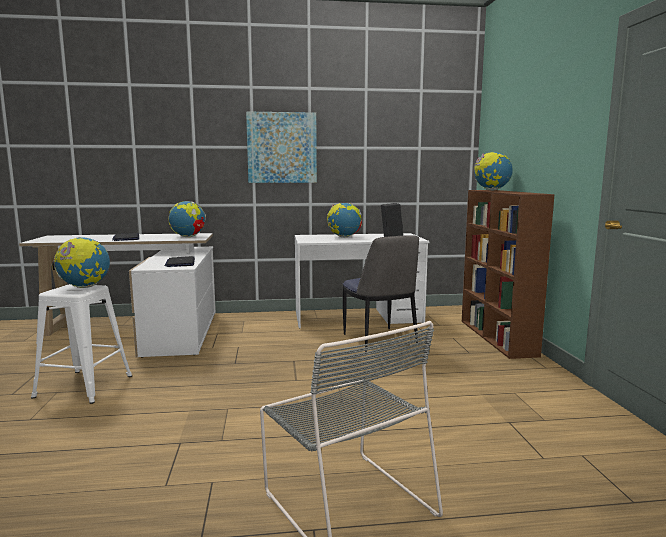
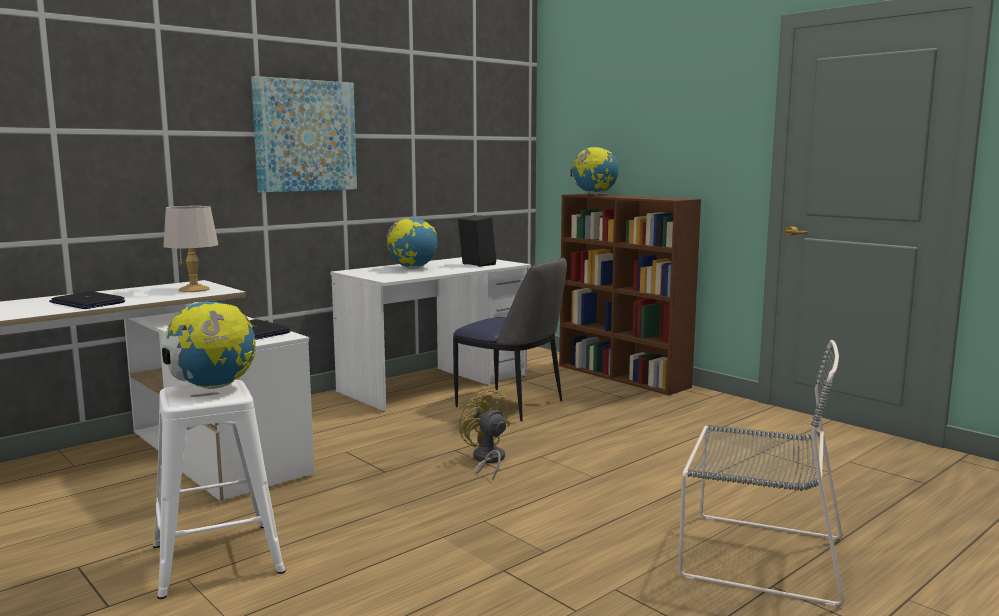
camera: 35 degrees left, 0 degrees up
globe [168,201,206,237] -> grey table lamp [163,206,218,292]
none -> yellow fan [459,388,510,480]

